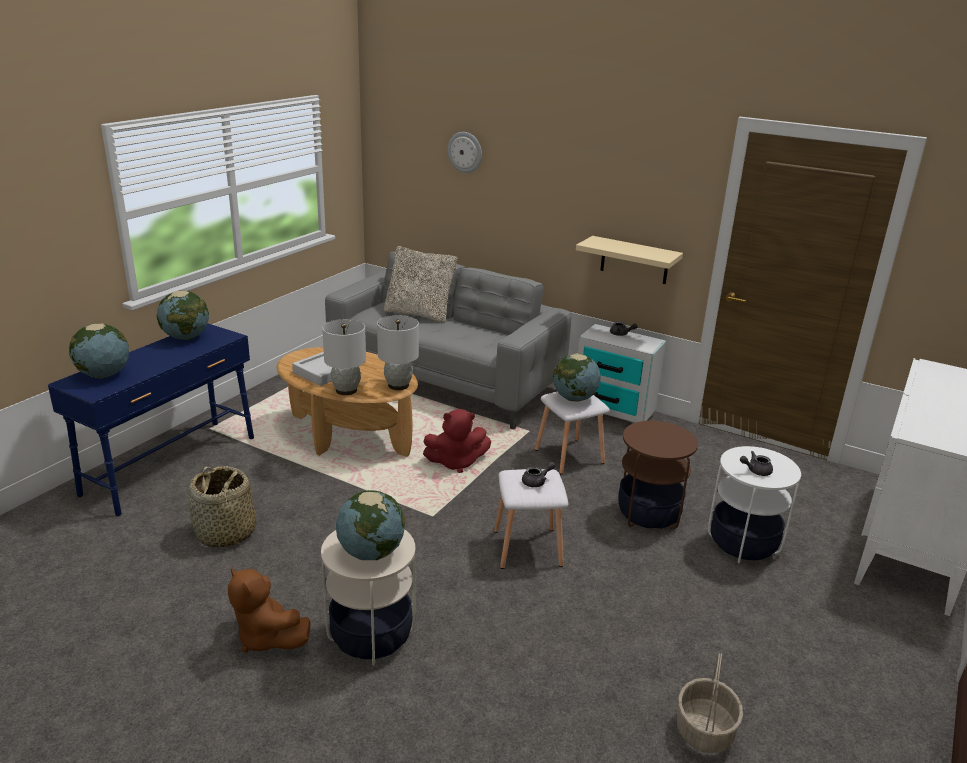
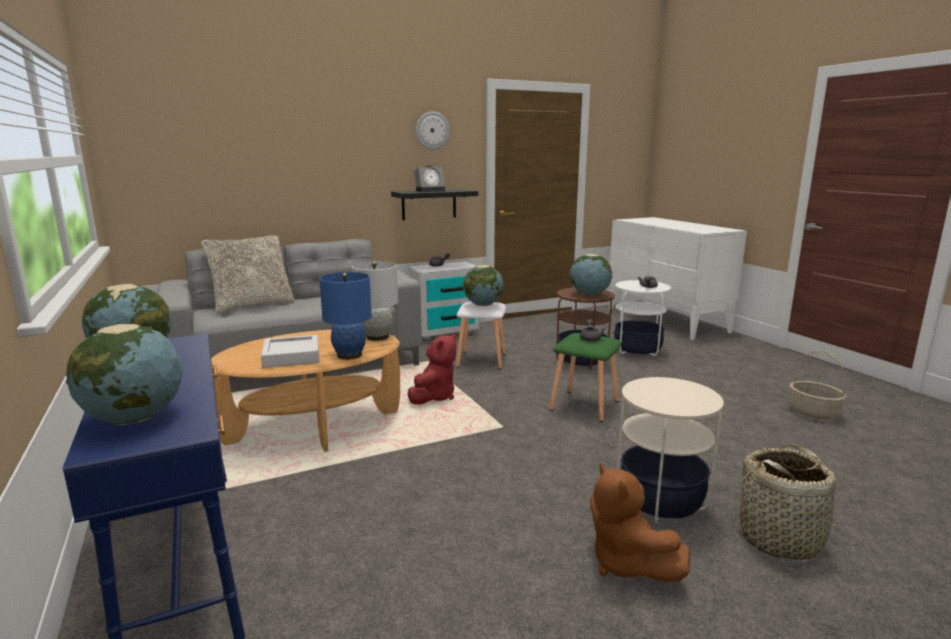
camera: 55 degrees left, 10 degrees down
basket [188,466,256,547] -> basket moved to [731,444,851,560]
brown plush toy [228,567,311,653] -> brown plush toy turned 75 degrees clockwise [590,463,690,582]
white table lamp [322,319,366,395] -> blue table lamp [319,272,372,360]
globe [336,490,405,560] -> globe moved to [570,254,612,296]
wall clock [448,132,482,173] -> wall clock moved to [416,111,450,150]
white stool [494,469,569,569] -> green stool [549,333,621,422]
beige shelf [576,236,683,284] -> black shelf [391,189,478,220]
none -> alarm clock [414,166,445,192]

